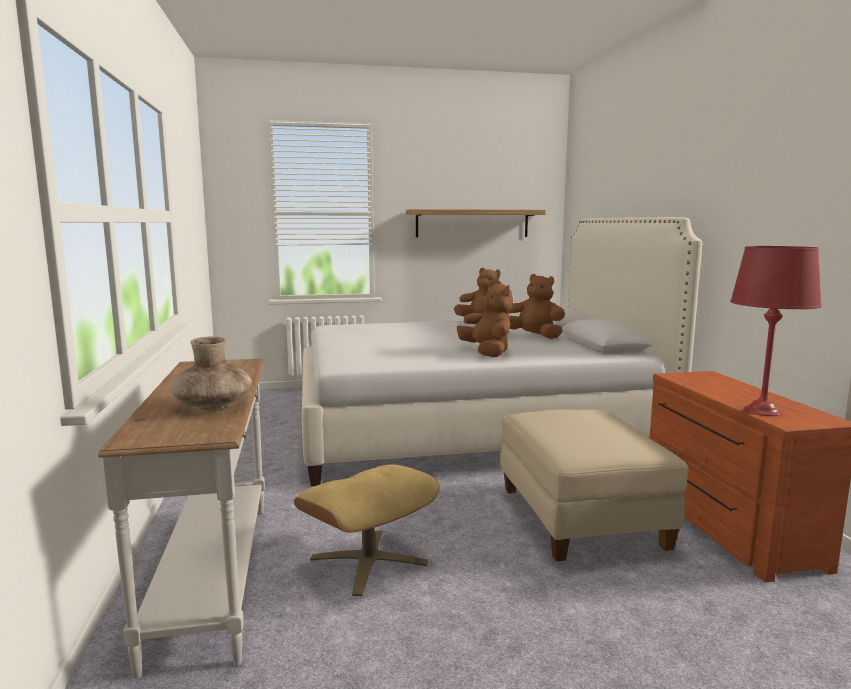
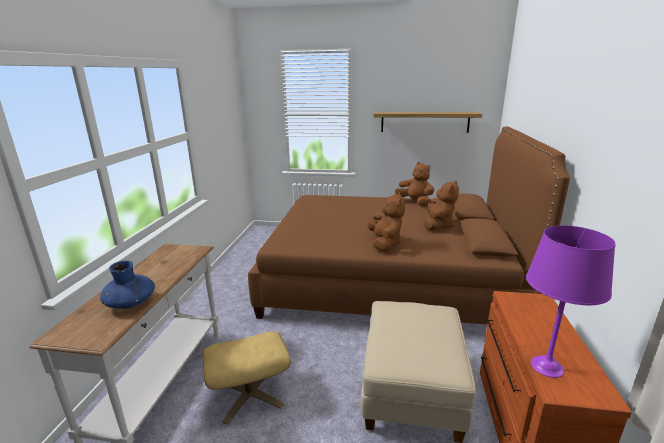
camera: 20 degrees right, 10 degrees up
brown vase [171,336,252,410] -> blue vase [100,260,155,309]
white bed [302,217,702,487] -> brown bed [248,126,570,324]
brown plush toy [508,274,565,339] -> brown plush toy turned 60 degrees clockwise [423,181,459,230]
red table lamp [730,246,822,416] -> purple table lamp [526,225,616,378]

